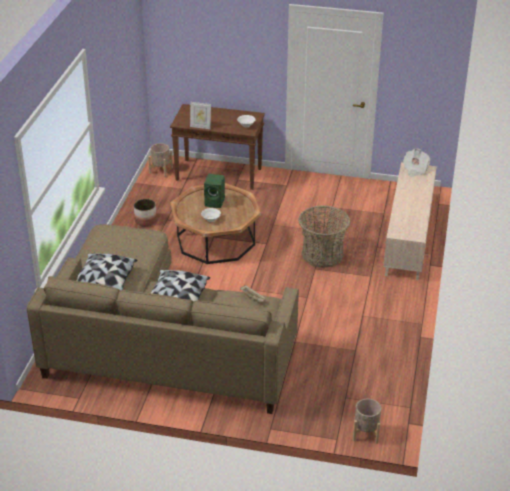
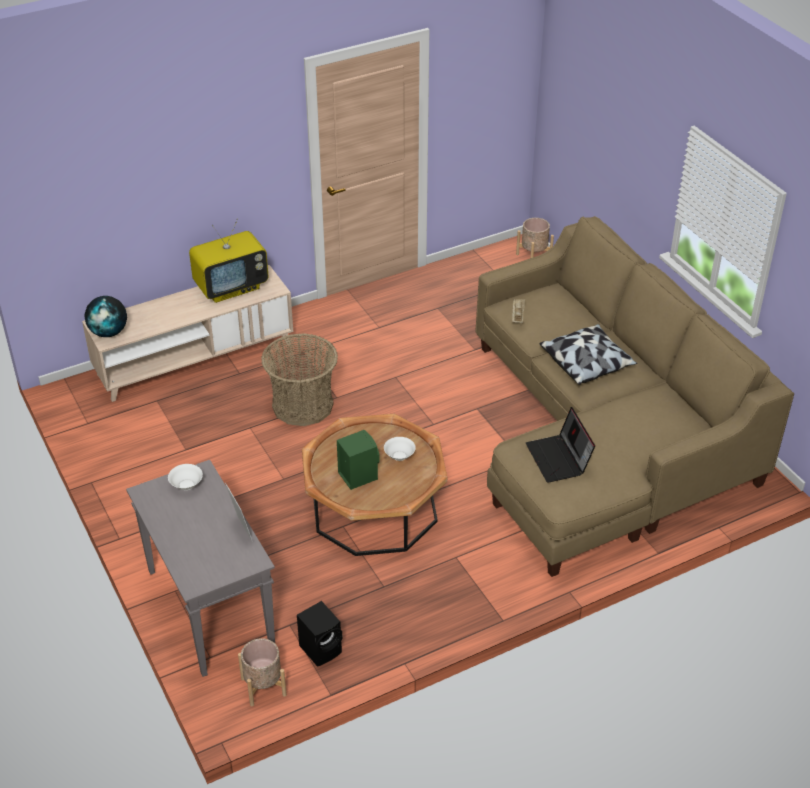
camera: 130 degrees left, 5 degrees up
pillow [77,254,137,290] -> none
planter [134,199,157,226] -> none
brown console table [170,104,265,190] -> grey console table [126,460,275,677]
newspaper [403,148,430,177] -> globe [85,296,127,337]
none -> television [189,218,269,303]
none -> black speaker [297,601,343,667]
none -> laptop [526,407,595,483]

